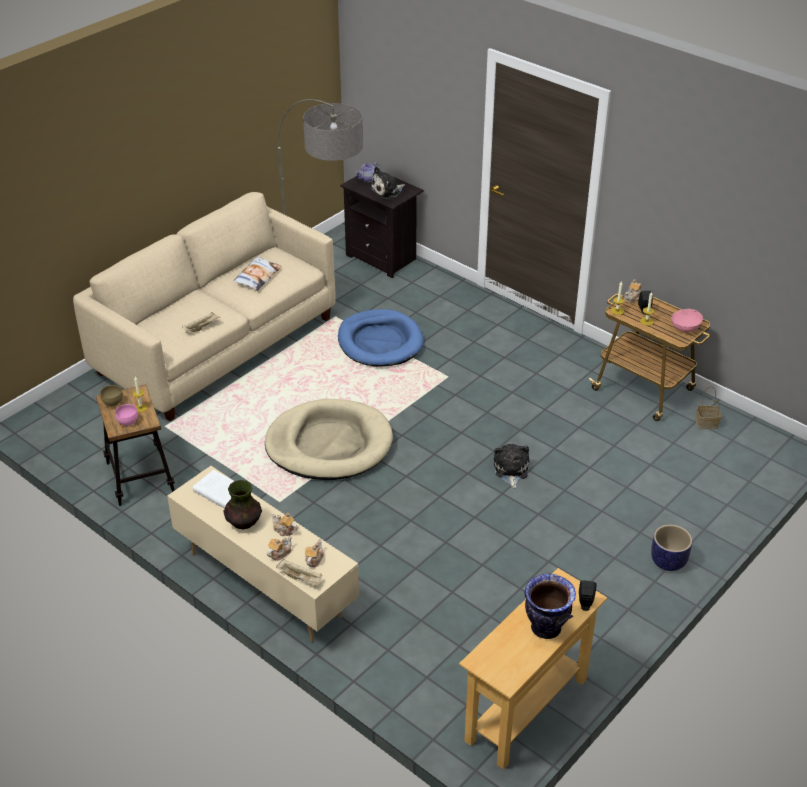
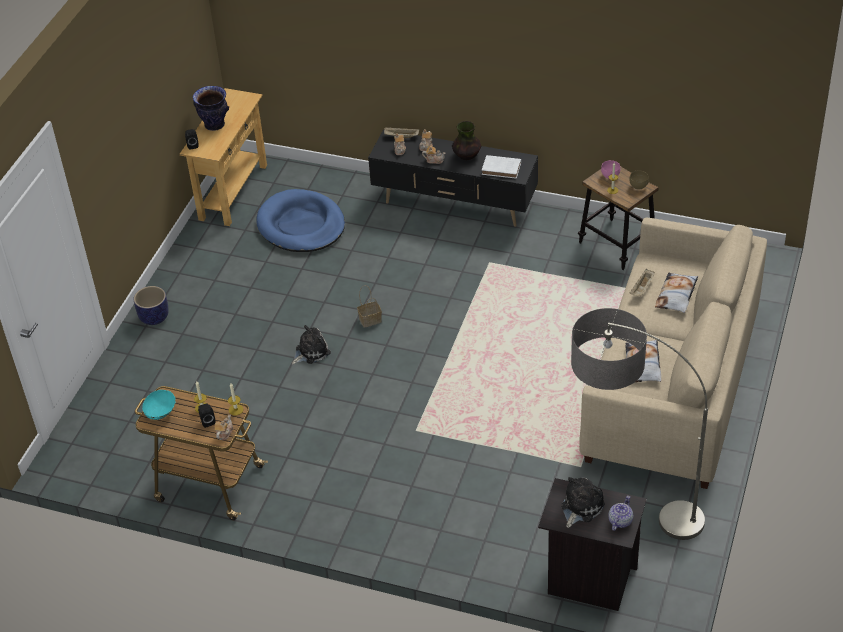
camera: 160 degrees right, 5 degrees up
beige tv stand [167,466,359,642] -> black tv stand [368,129,538,227]
beige dog bed [265,399,393,480] -> none
blue dog bed [338,309,424,367] -> blue dog bed moved to [256,189,345,252]
plush toy [494,444,529,488] -> plush toy turned 105 degrees counterclockwise [292,325,331,364]
pink bowl [671,309,703,332] -> turquoise bowl [142,390,176,420]
basket [696,386,721,429] -> basket moved to [357,285,382,328]
none -> pillow [655,273,698,313]

